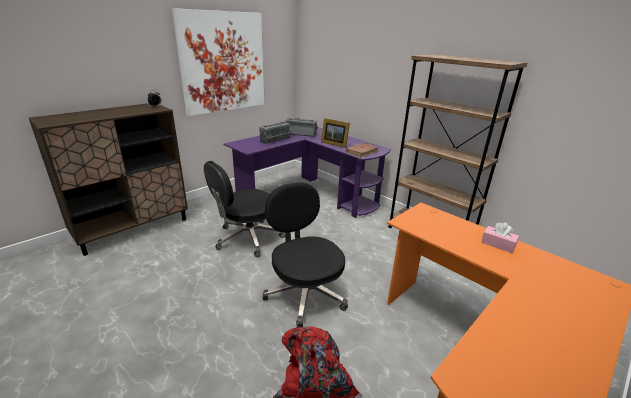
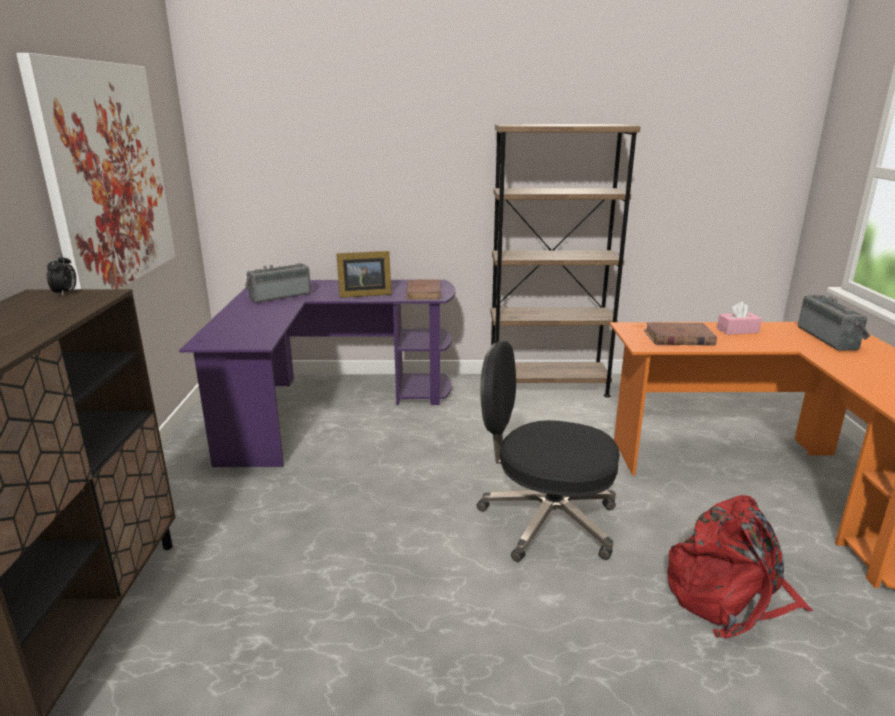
camera: 45 degrees left, 5 degrees down
black office chair [204,161,285,257] -> none
radio [259,121,292,144] -> radio moved to [798,294,870,351]
none -> brown book [644,322,717,346]

